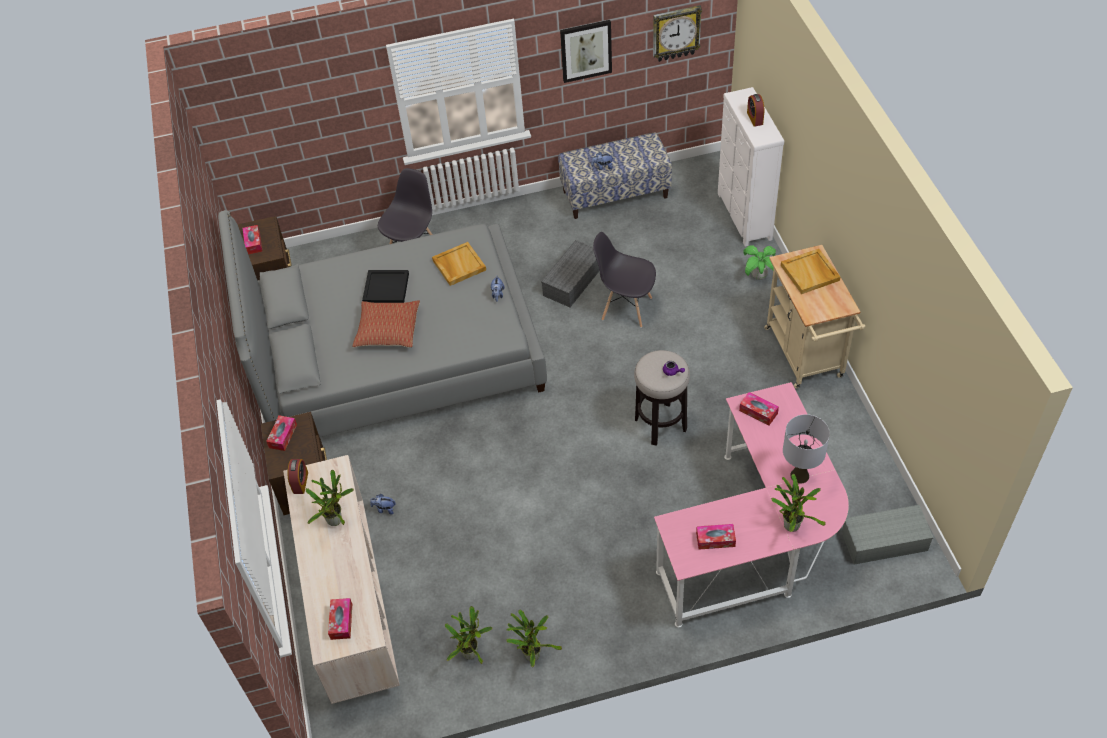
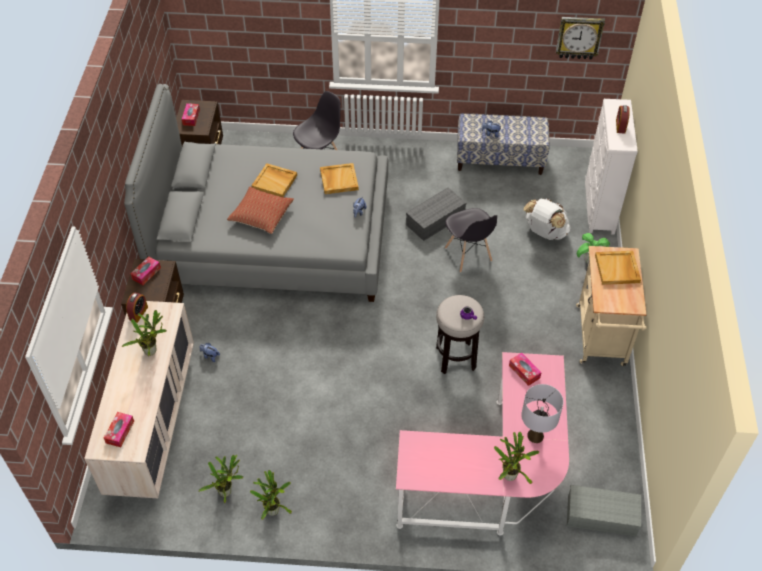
camera: 15 degrees right, 0 degrees up
black tray [362,270,409,303] -> beige tray [251,163,297,197]
picture [560,20,612,83] -> none
grey chair [593,232,656,328] -> grey chair turned 150 degrees counterclockwise [445,208,497,273]
tissue box [696,524,736,550] -> none
none -> white backpack [523,199,571,240]

